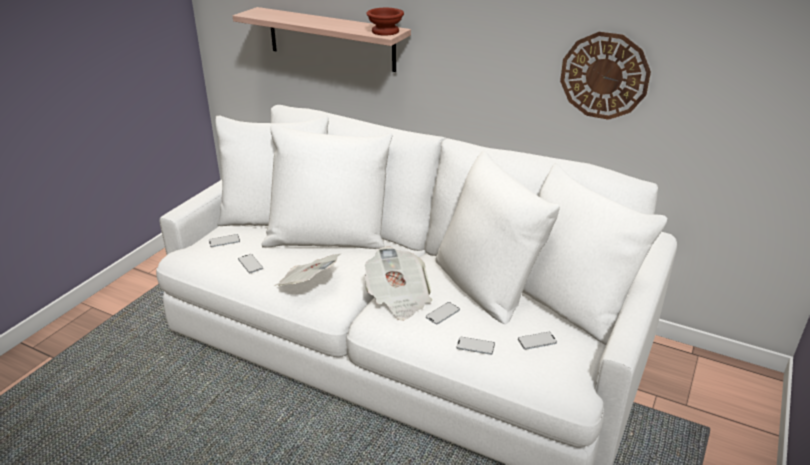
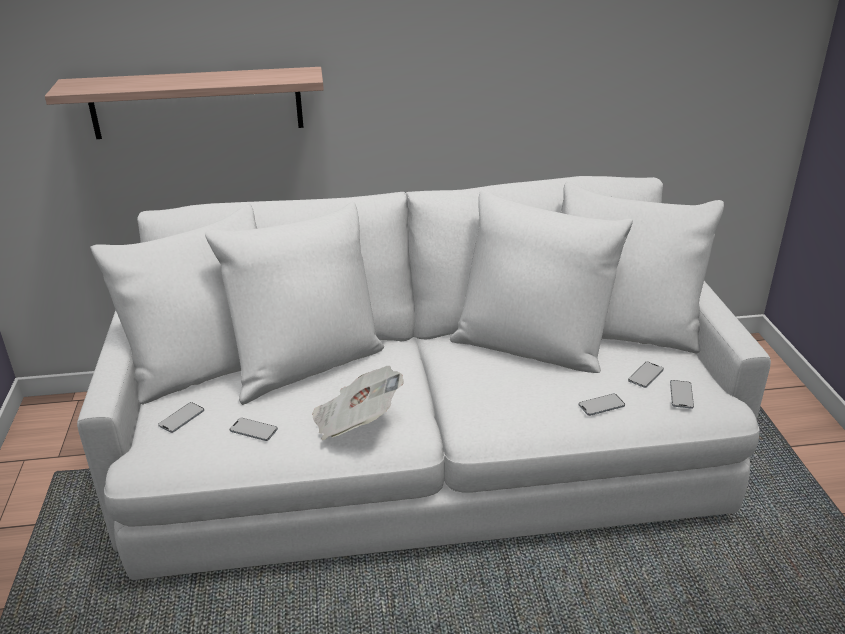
camera: 35 degrees left, 0 degrees up
newspaper [365,246,432,321] -> none
brown bowl [366,8,404,36] -> none
phone [426,302,460,325] -> phone moved to [670,380,694,409]
wall clock [560,32,651,120] -> none

